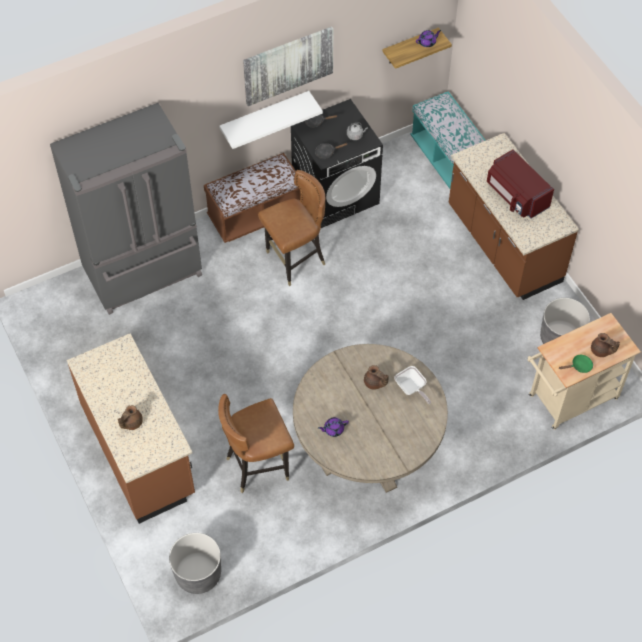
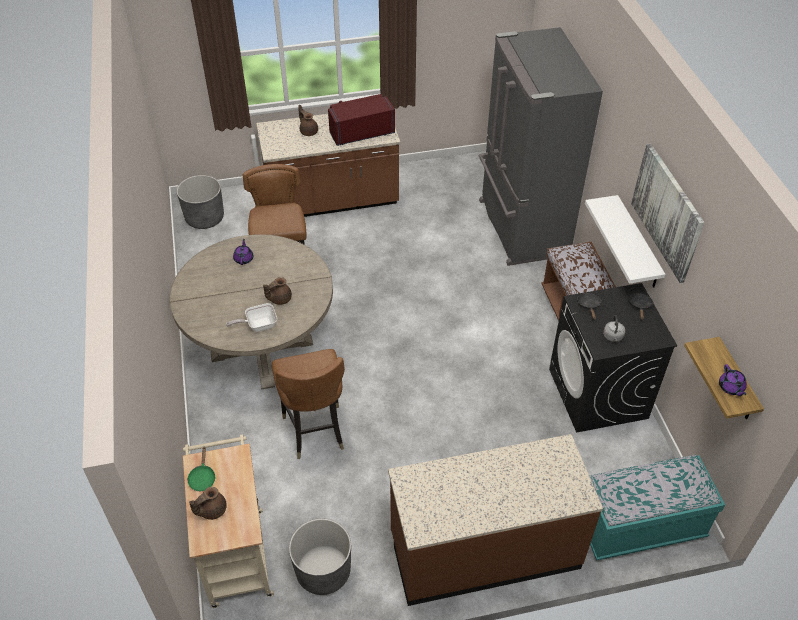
camera: 105 degrees right, 10 degrees down
brown chair [258,170,325,286] -> brown chair moved to [272,349,345,459]
red microwave [487,149,554,219] -> red microwave moved to [328,94,395,146]

